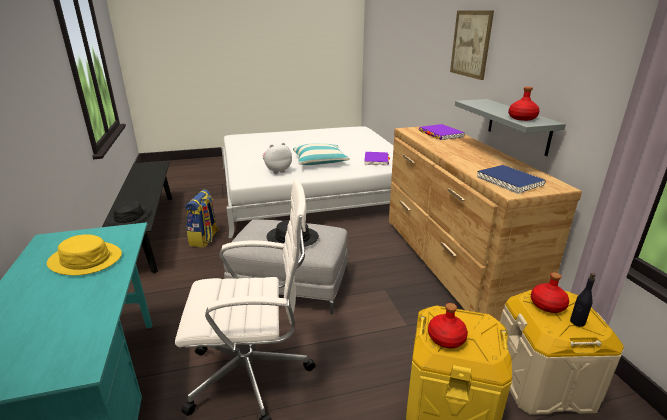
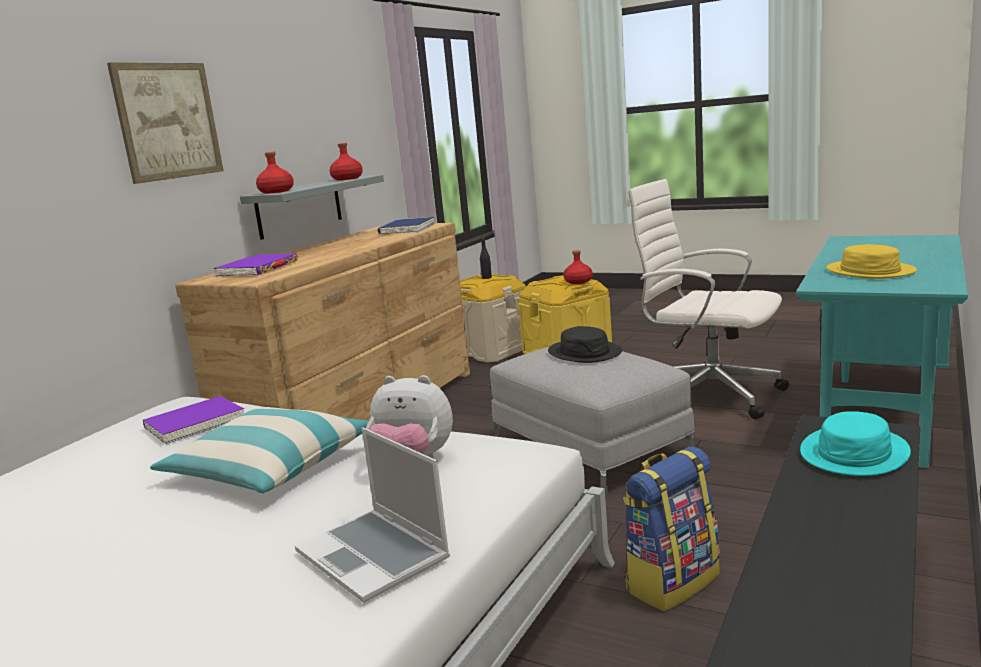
camera: 135 degrees left, 10 degrees down
black hat [107,200,150,226] -> turquoise hat [800,411,911,476]
red bottle [531,272,569,313] -> red bottle moved to [256,152,294,194]
none -> laptop [295,428,450,603]

